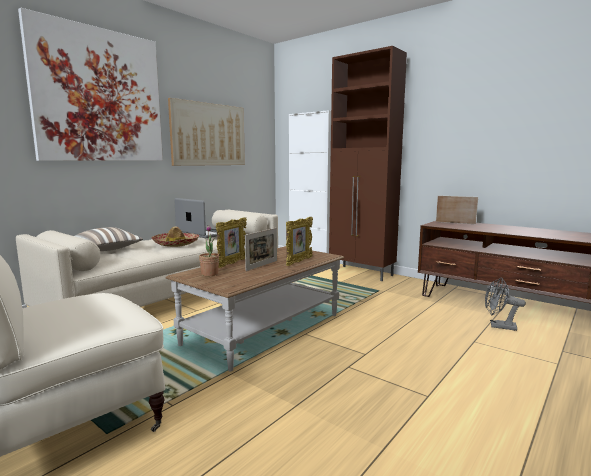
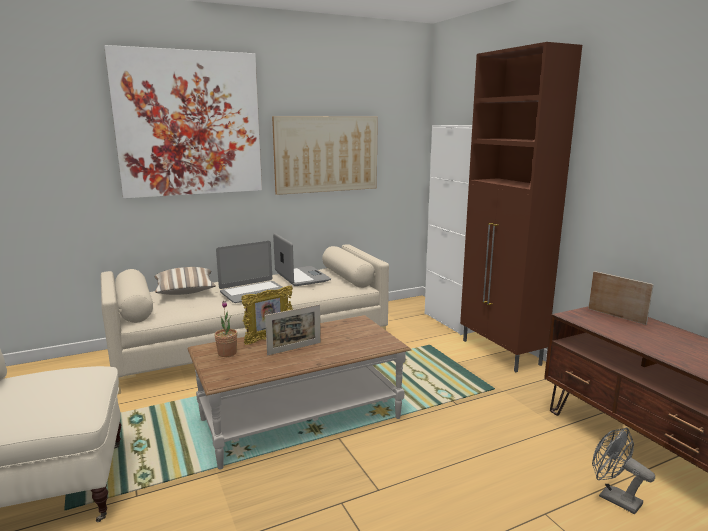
camera: 25 degrees right, 5 degrees up
hat [152,226,199,247] -> laptop [216,241,282,303]
picture frame [286,216,313,266] -> none

